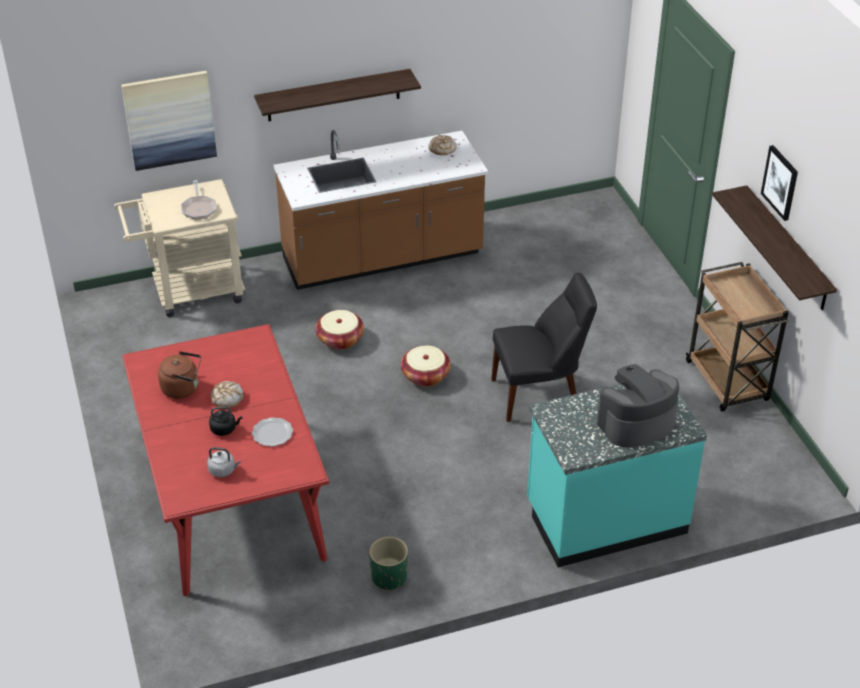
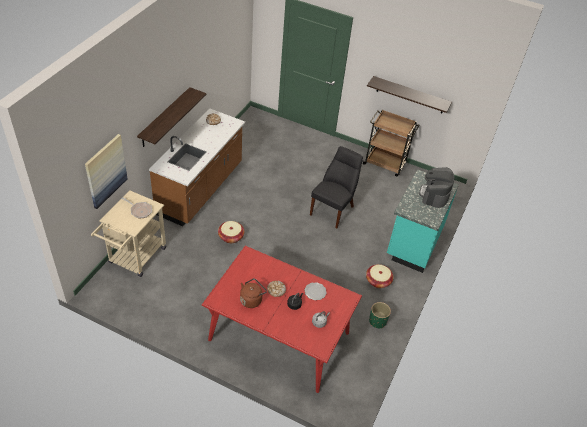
camera: 50 degrees left, 5 degrees up
basket [401,346,451,387] -> basket moved to [366,264,393,288]
picture [761,145,798,221] -> none

